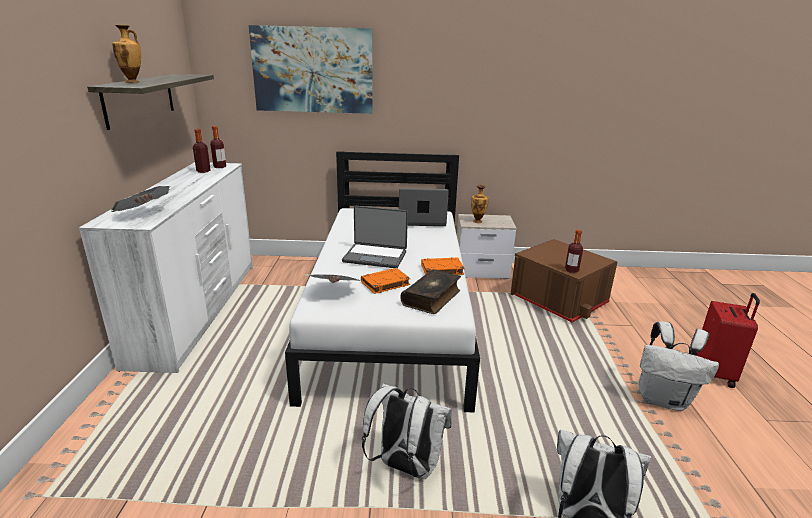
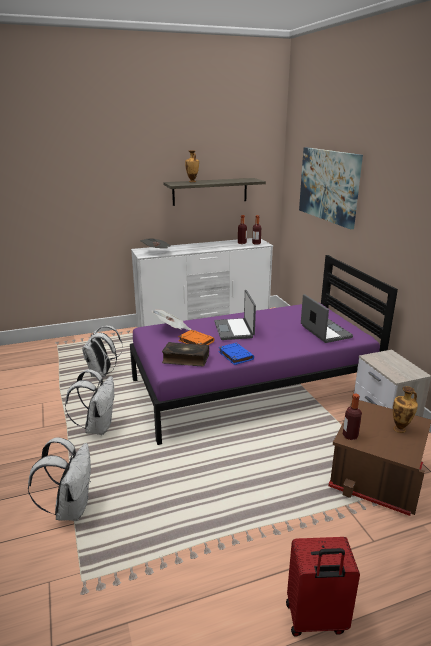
camera: 70 degrees right, 0 degrees up
white bed [285,151,480,413] -> purple bed [130,255,398,445]
orange book [421,257,465,275] -> blue book [219,343,254,365]
vase [471,185,489,223] -> vase moved to [393,386,418,433]
white backpack [638,321,719,411] -> white backpack moved to [82,325,123,377]

